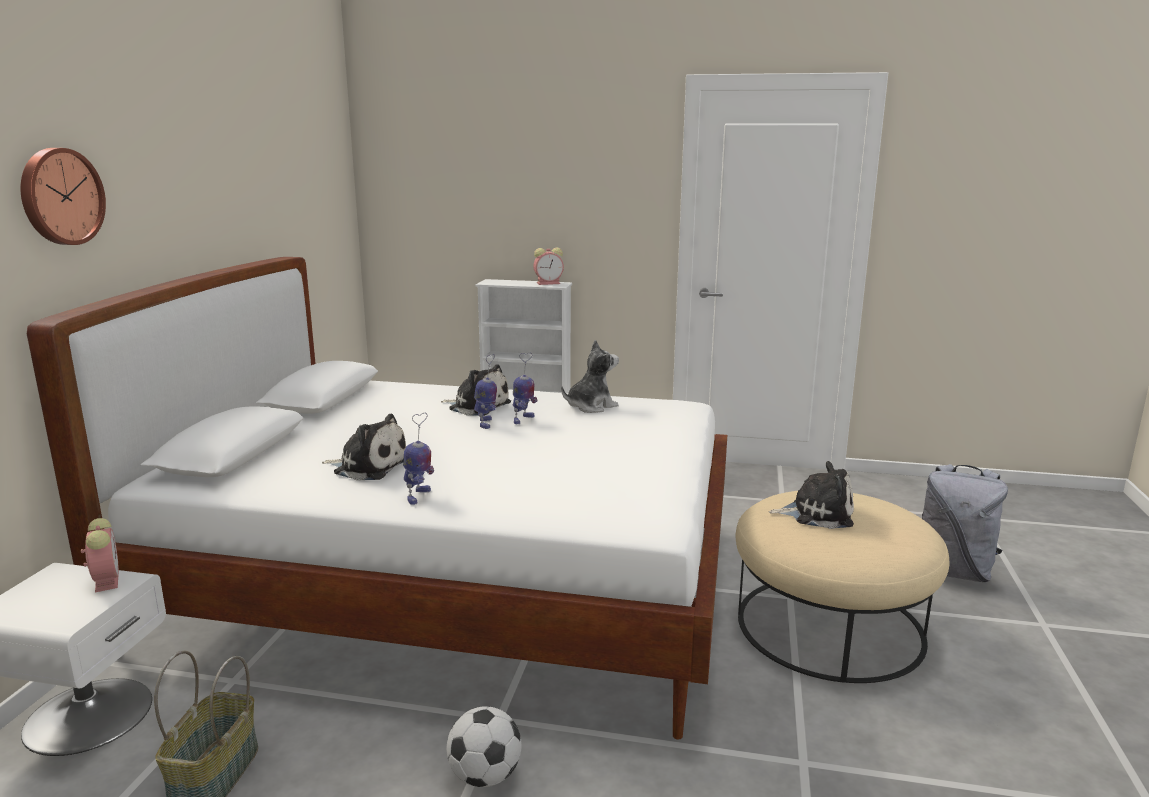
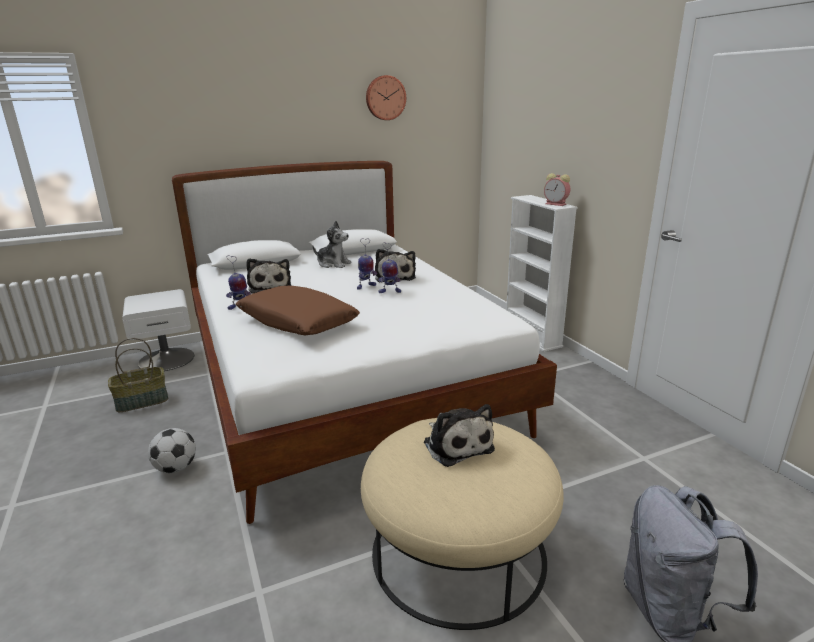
camera: 55 degrees right, 5 degrees up
wall clock [21,148,106,245] -> wall clock moved to [366,75,406,120]
alarm clock [81,518,119,592] -> none
plush toy [561,340,619,413] -> plush toy moved to [312,221,352,268]
none -> brown pillow [236,286,360,335]

